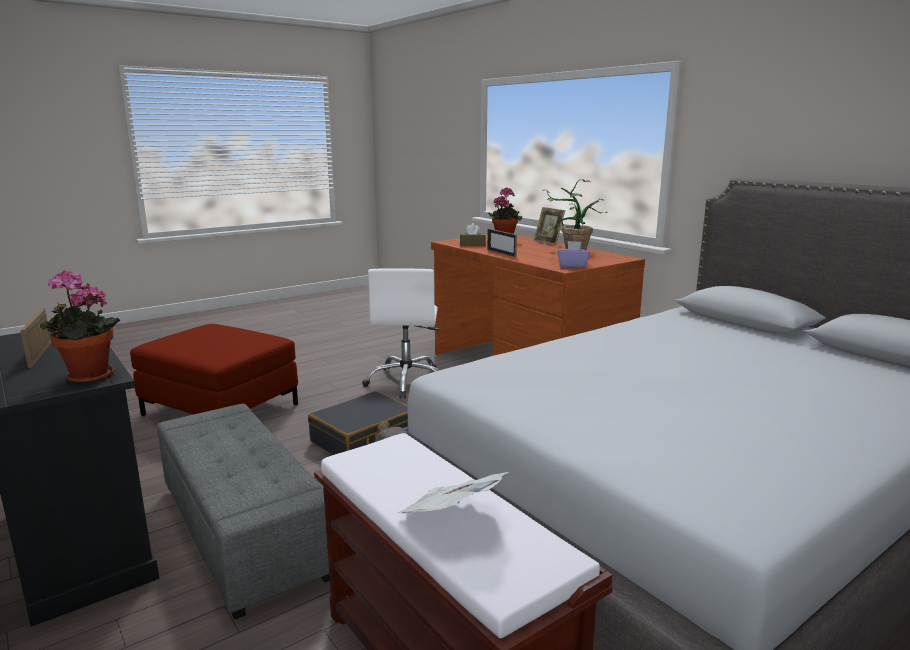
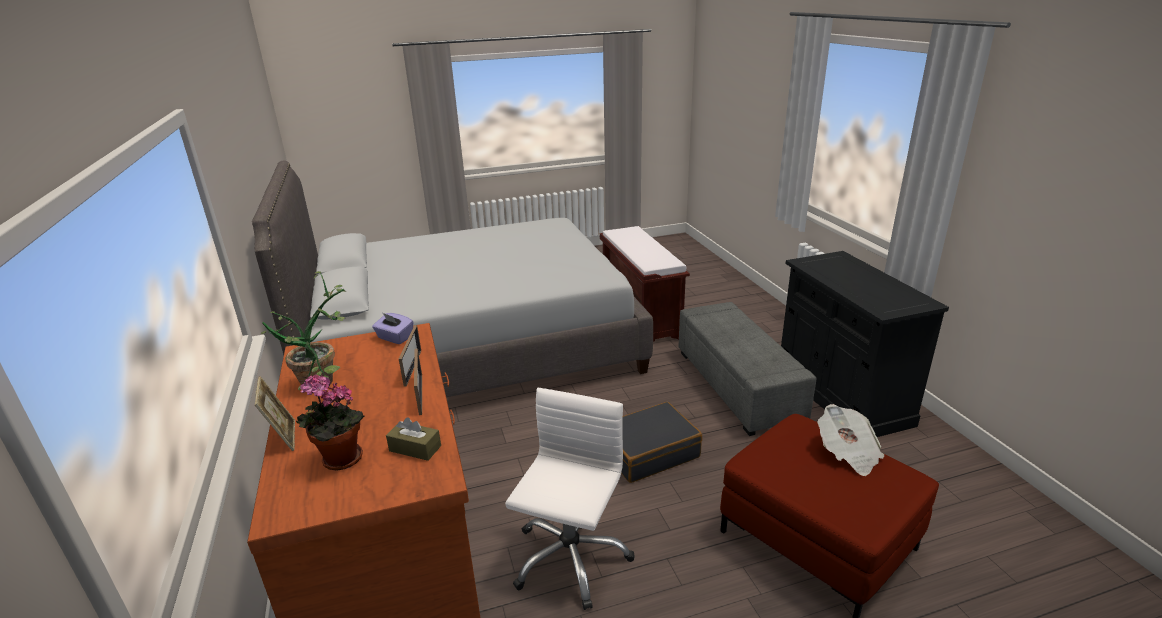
camera: 160 degrees left, 10 degrees up
picture frame [20,308,51,368] -> picture frame moved to [399,325,421,387]
potted plant [40,270,120,384] -> none
newspaper [398,472,509,514] -> newspaper moved to [818,404,884,476]

